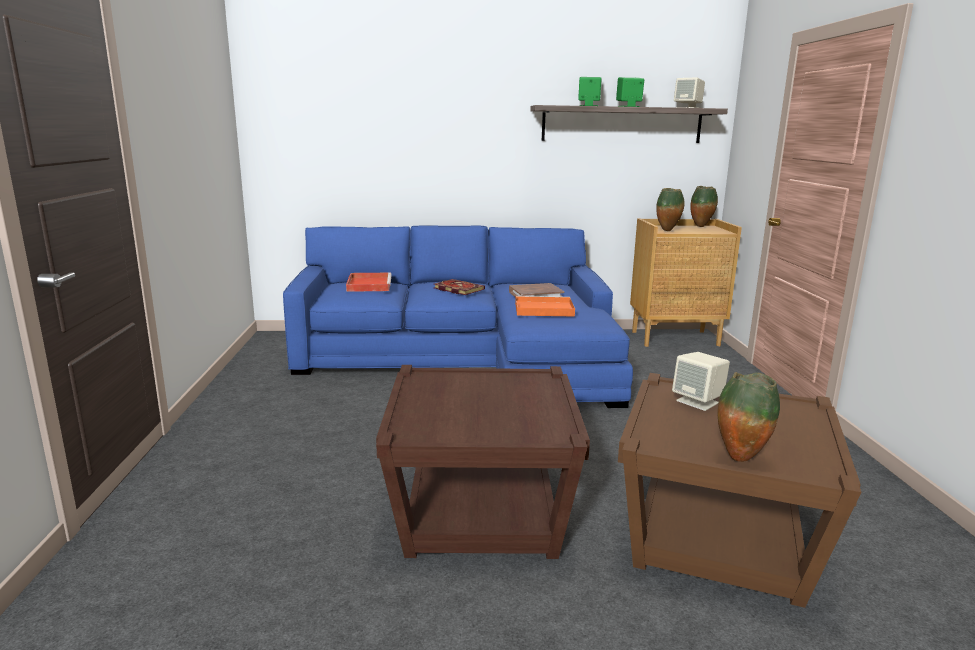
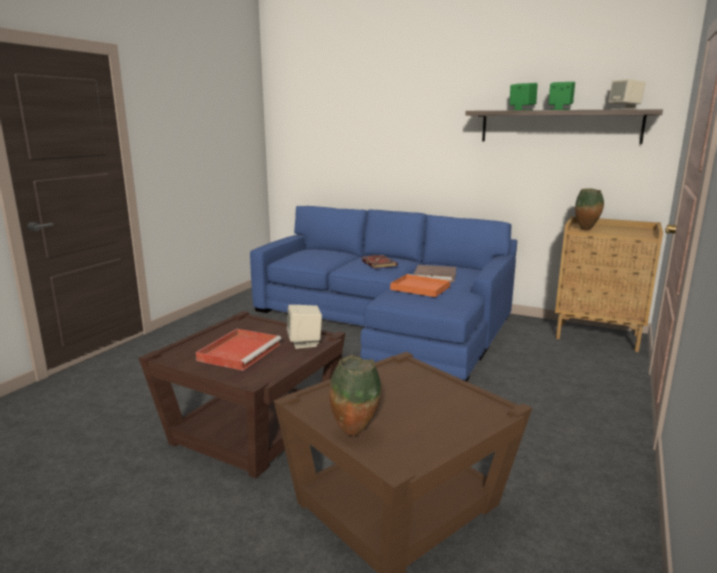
camera: 30 degrees right, 0 degrees up
red tray [346,272,392,292] -> red tray moved to [196,329,281,371]
beige speaker [672,352,730,411] -> beige speaker moved to [287,305,322,349]
vase [690,186,718,227] -> none

